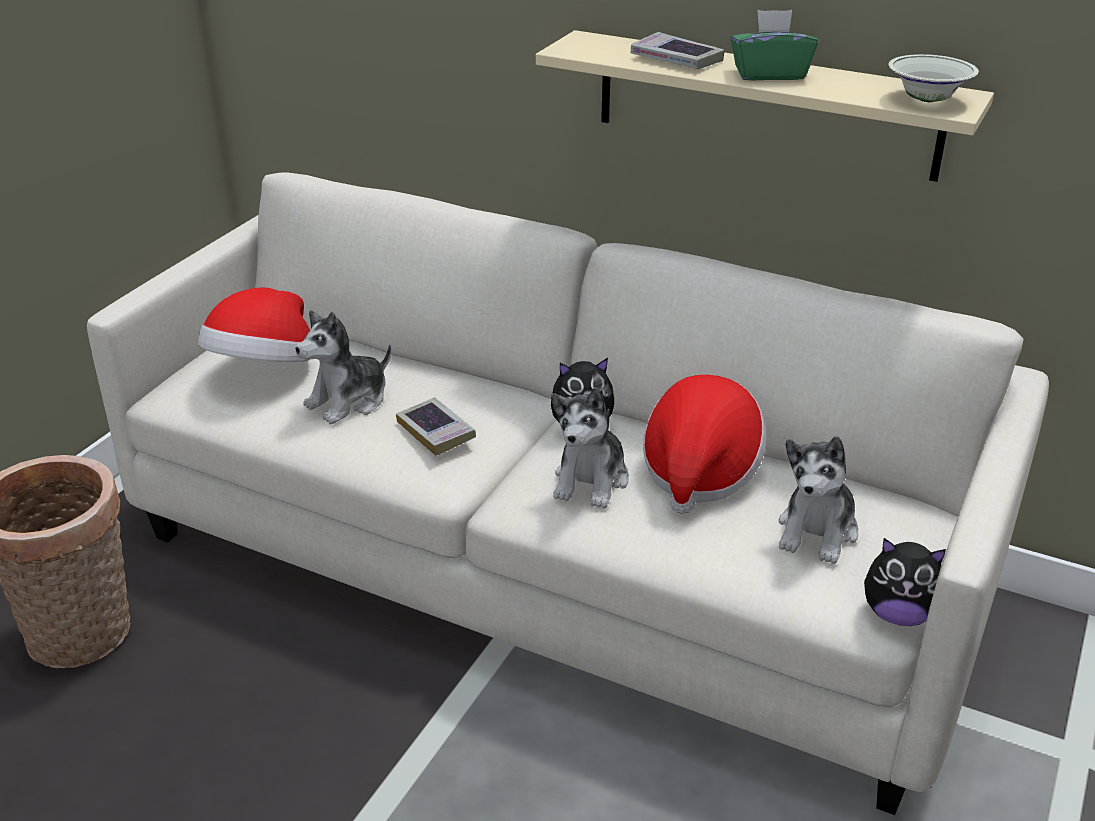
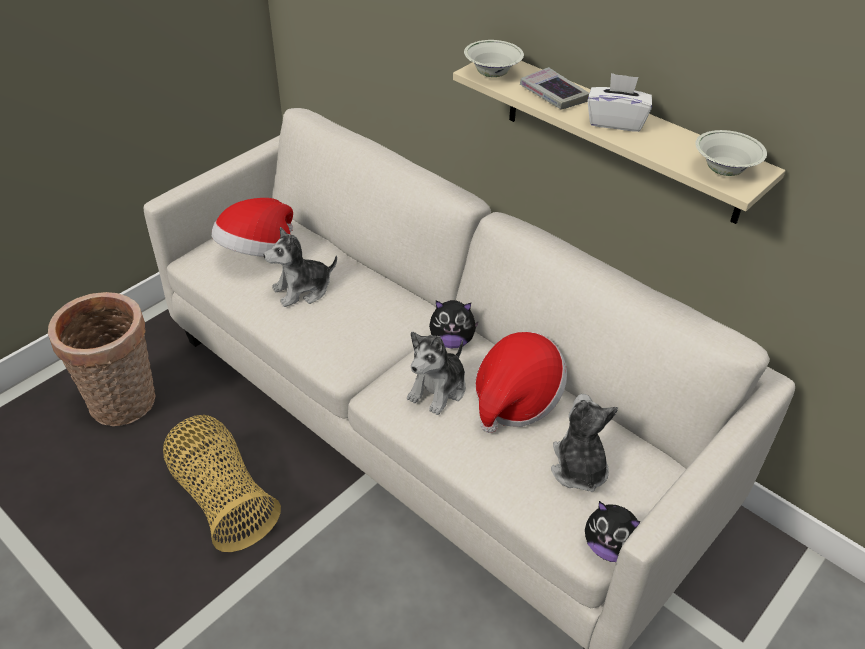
camera: 15 degrees right, 10 degrees up
book [396,397,476,456] -> none
green tissue box [730,10,818,81] -> white tissue box [587,73,652,132]
plush toy [779,436,858,564] -> plush toy turned 135 degrees clockwise [551,394,618,492]
none -> basket [163,415,281,552]
none -> white bowl [464,40,524,77]

